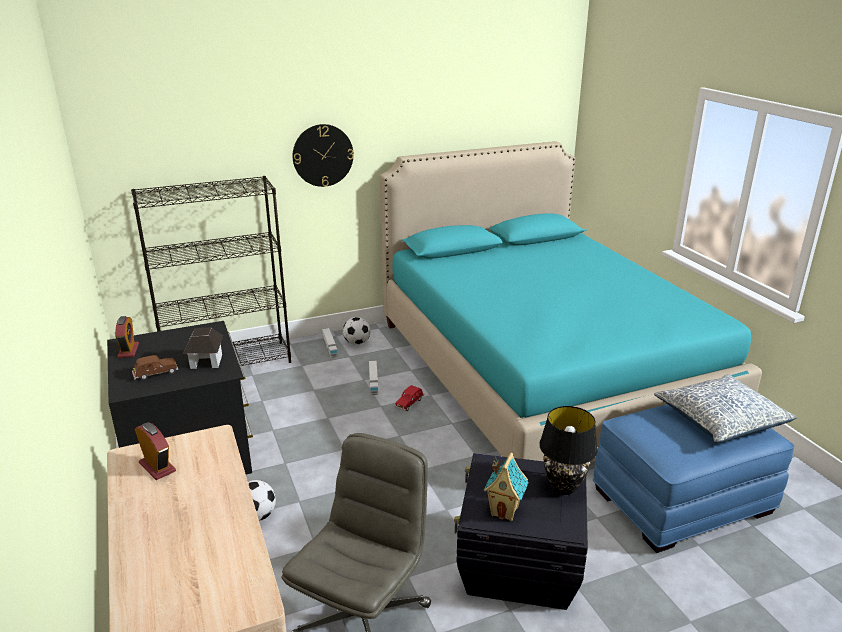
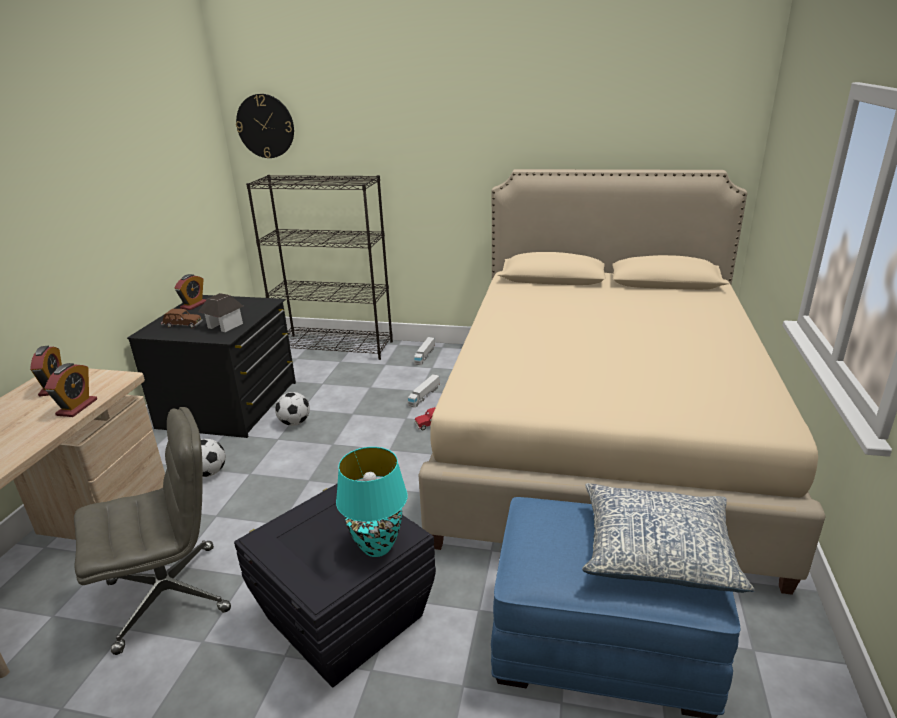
camera: 35 degrees right, 0 degrees up
wall clock [292,124,354,187] -> wall clock moved to [236,94,294,158]
football [343,317,371,345] -> football moved to [275,392,310,426]
turquoise bed [380,141,762,462] -> beige bed [419,169,825,595]
toy house [484,452,529,521] -> none
black table lamp [539,406,598,495] -> turquoise table lamp [336,447,408,557]
none -> alarm clock [45,363,97,417]

